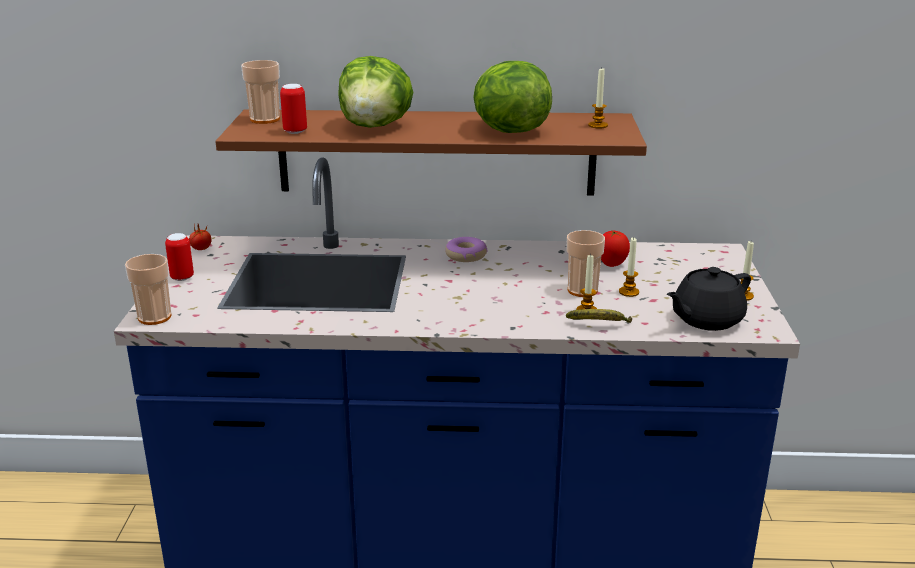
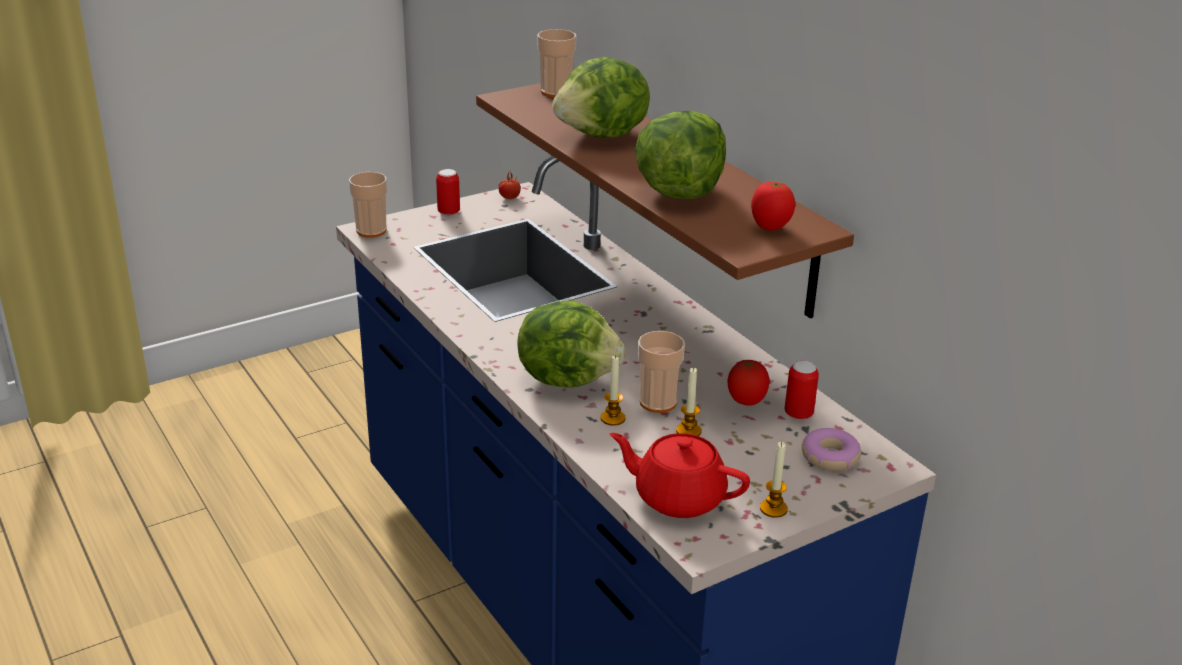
camera: 55 degrees right, 5 degrees up
can [280,84,307,134] -> can moved to [785,361,819,420]
donut [445,237,488,262] -> donut moved to [802,428,861,471]
banana [566,309,632,323] -> none
candle [588,68,608,128] -> tomato [751,181,795,231]
black teapot [667,267,751,331] -> red teapot [610,433,750,518]
none -> lettuce [517,300,625,388]

